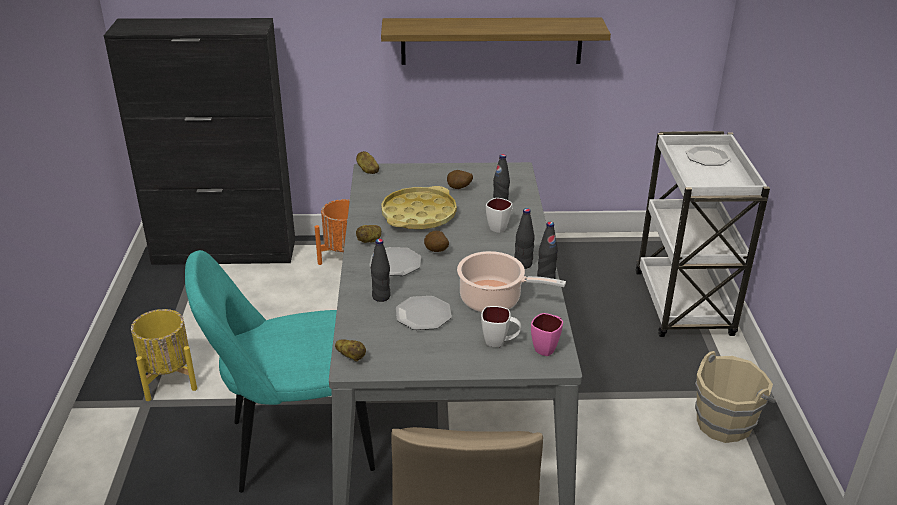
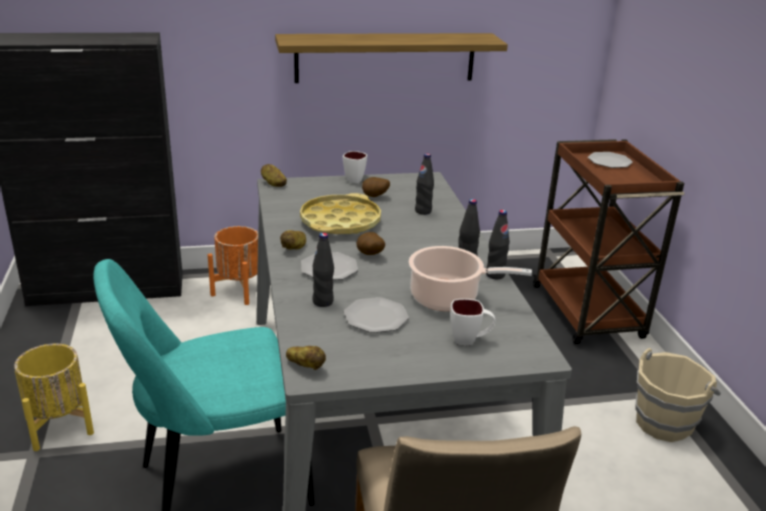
camera: 10 degrees left, 5 degrees down
white mug [486,198,513,233] -> white mug moved to [343,151,367,183]
pink mug [531,313,563,356] -> none
white cart [635,131,770,337] -> brown cart [533,139,684,344]

